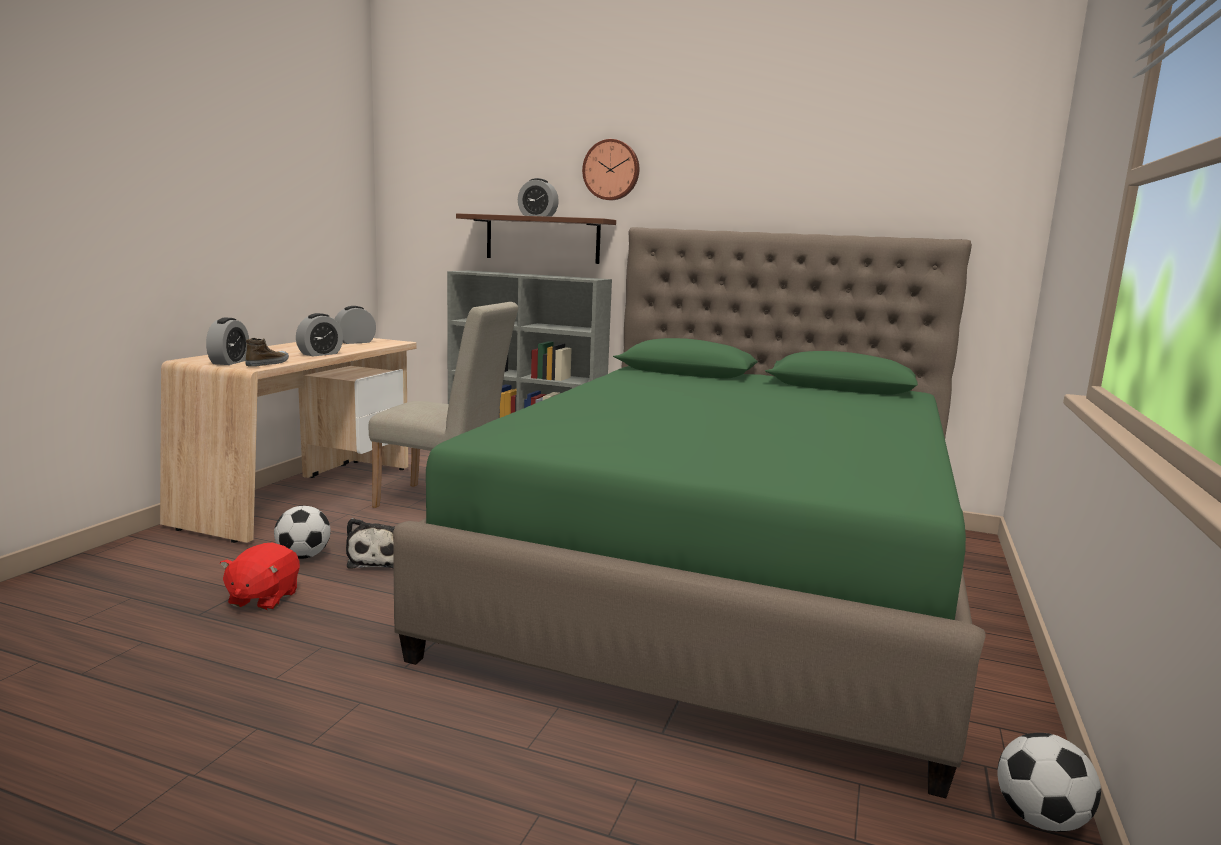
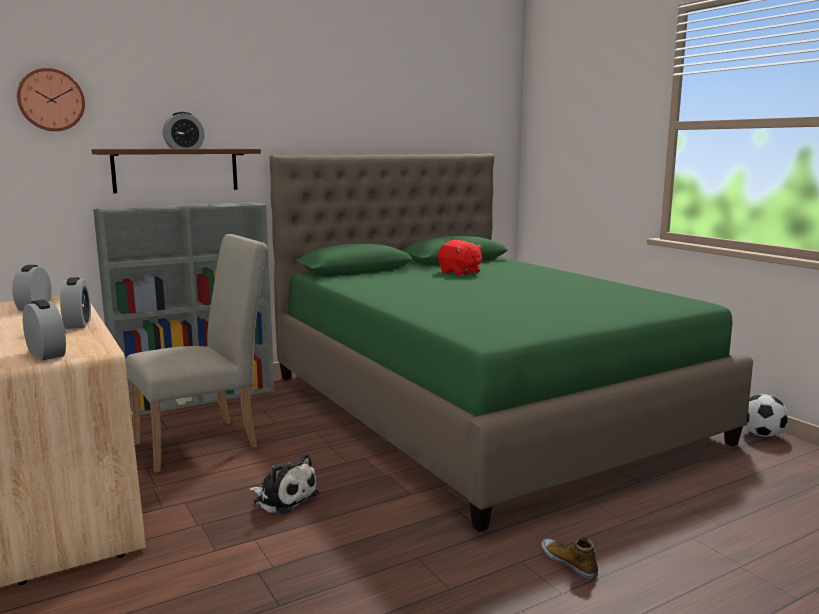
camera: 50 degrees left, 0 degrees up
red plush toy [220,543,300,610] -> red plush toy moved to [438,240,483,276]
shoe [245,338,289,367] -> shoe moved to [541,537,598,579]
football [274,506,331,559] -> none
wall clock [582,139,639,200] -> wall clock moved to [17,68,85,131]

